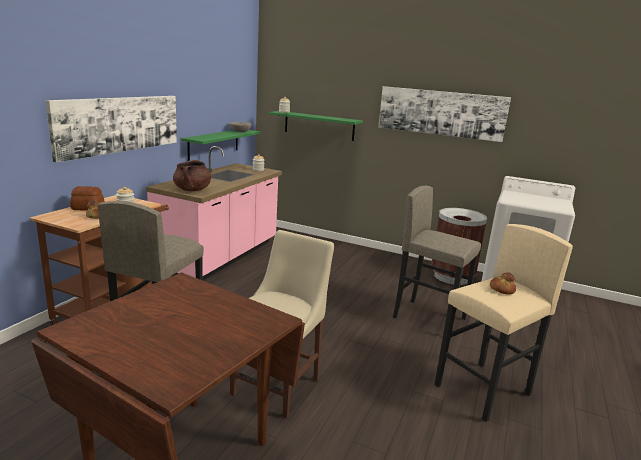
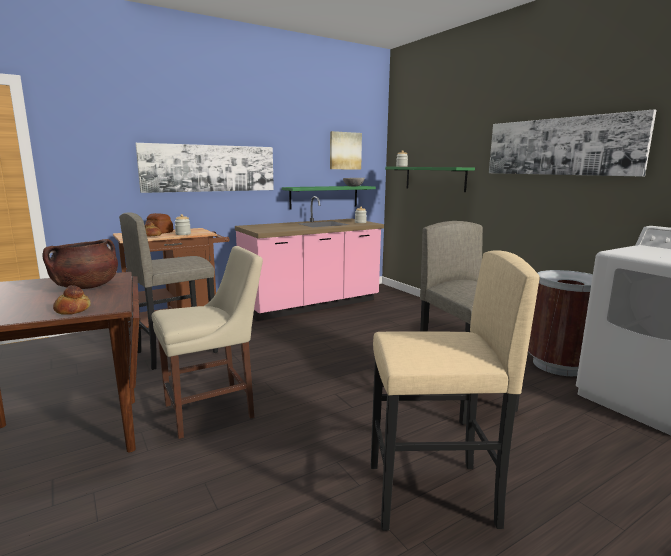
camera: 35 degrees right, 5 degrees down
brown cooking pot [173,160,211,191] -> brown cooking pot moved to [42,239,118,289]
bread [490,272,516,295] -> bread moved to [53,285,91,315]
none -> picture [330,131,362,169]

